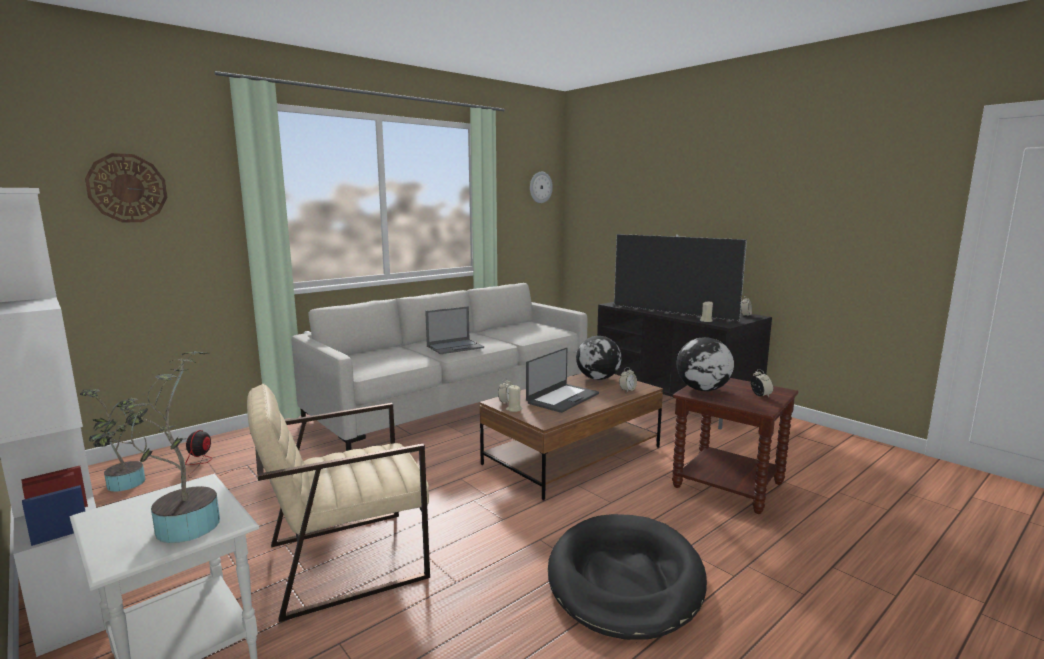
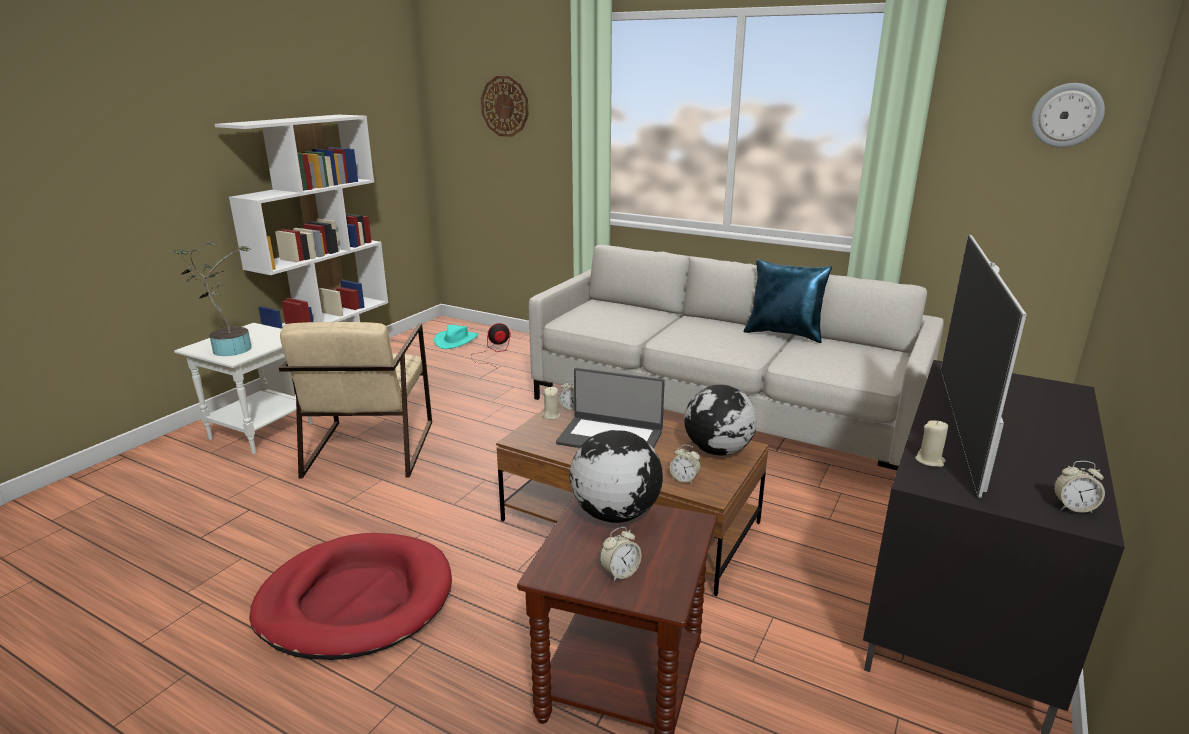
camera: 70 degrees right, 10 degrees up
potted plant [80,388,145,492] -> turquoise hat [434,325,478,349]
beige armchair [247,384,430,622] -> beige armchair turned 135 degrees counterclockwise [279,322,432,478]
laptop [425,306,484,354] -> none
black dog bed [548,514,707,640] -> red dog bed [249,533,452,660]
none -> blue pillow [744,259,832,343]

